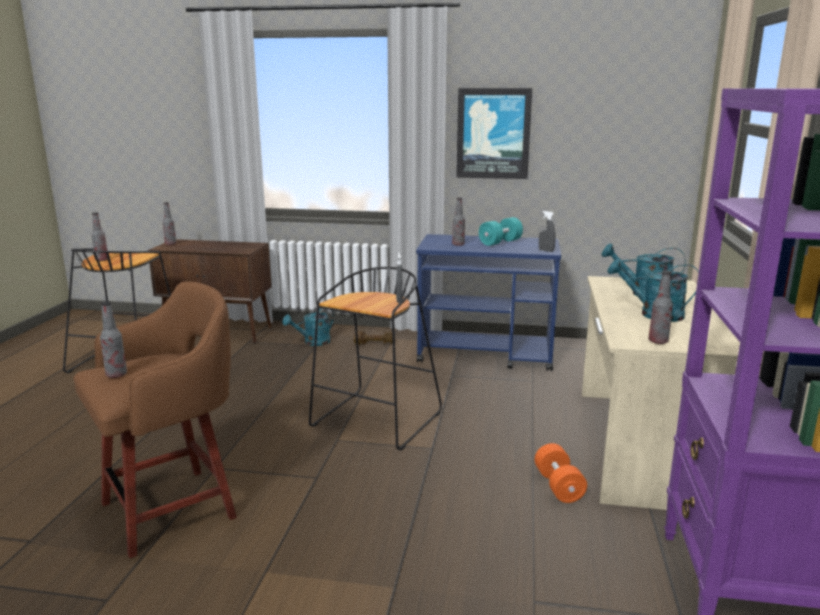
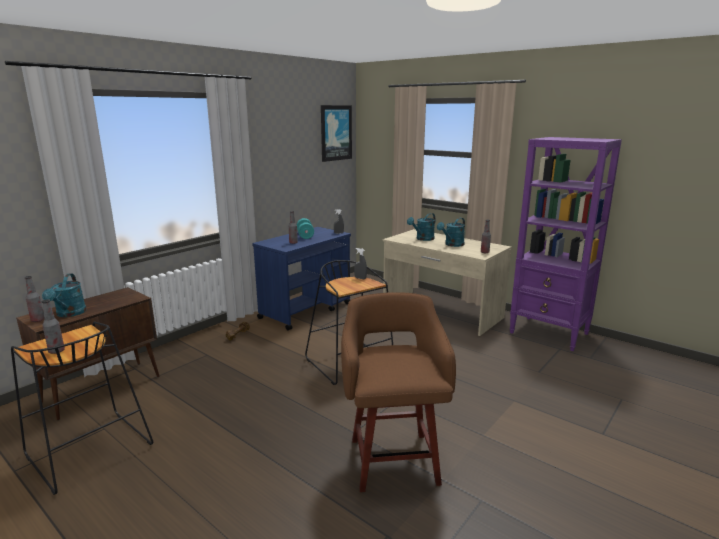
camera: 60 degrees left, 0 degrees up
bottle [100,301,127,378] -> none
turquoise watering can [282,308,334,346] -> turquoise watering can moved to [42,273,86,317]
picture [456,88,532,179] -> picture moved to [321,105,352,162]
orange dumbbell [535,443,587,503] -> none

